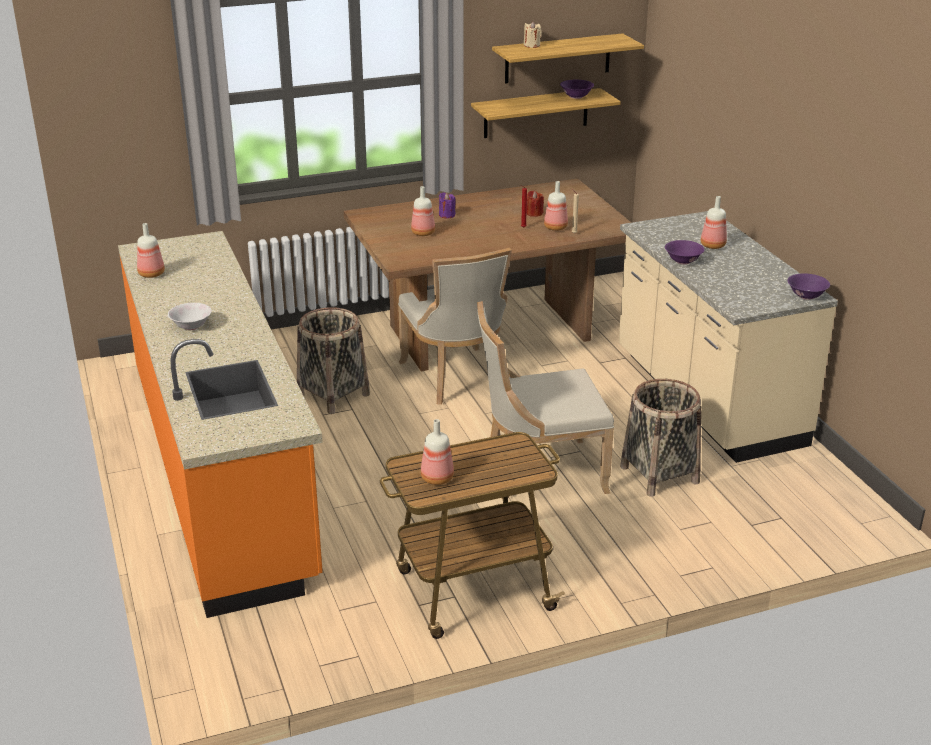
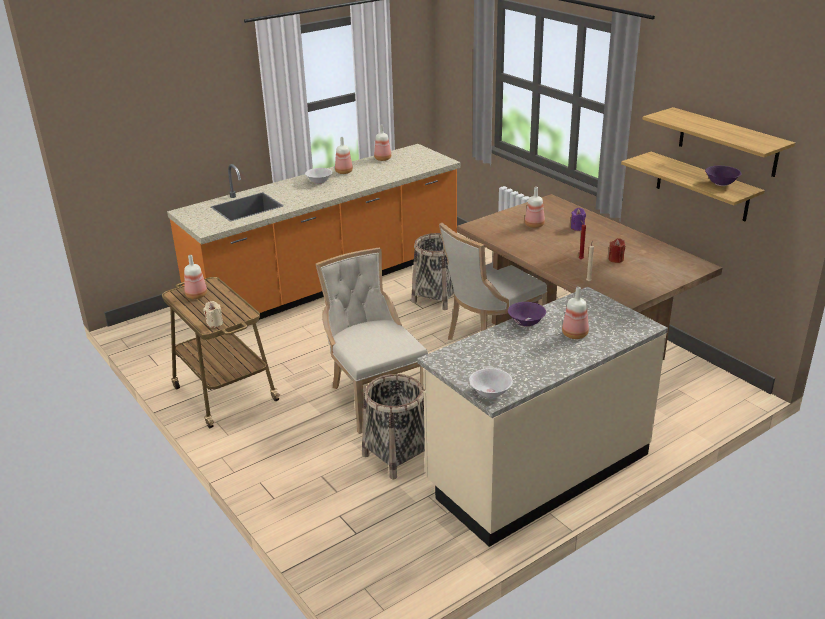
camera: 75 degrees right, 0 degrees up
beige candle [524,22,542,48] -> beige candle moved to [203,301,223,328]
bottle [544,181,568,231] -> bottle moved to [335,137,353,174]
purple bowl [788,273,830,300] -> white bowl [469,368,513,398]

